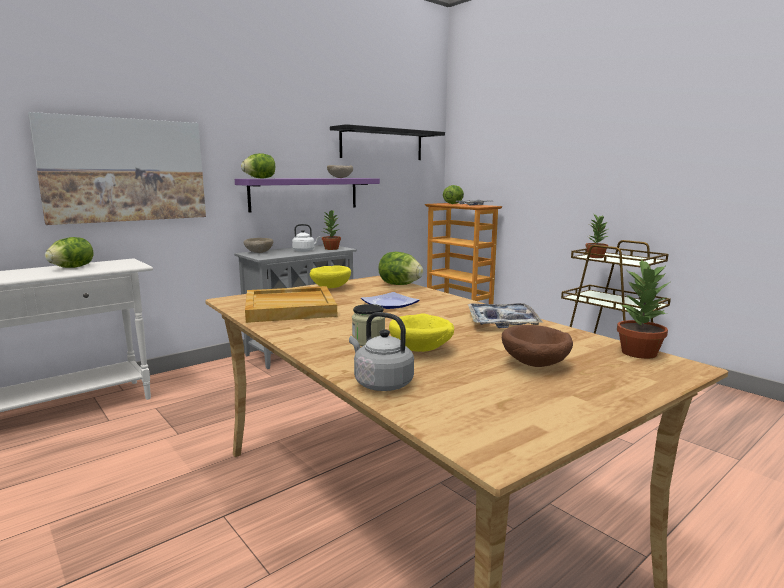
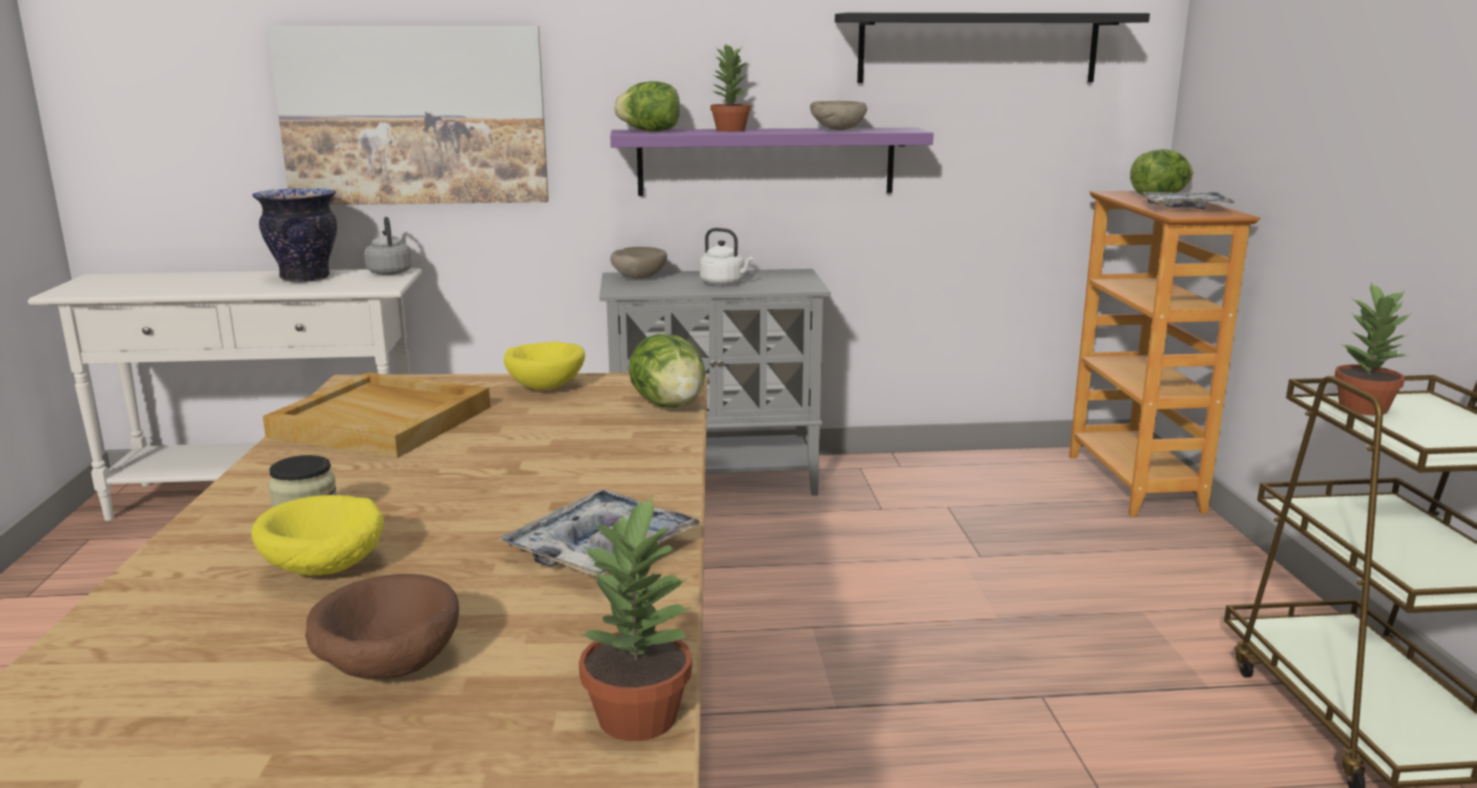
camera: 35 degrees right, 5 degrees up
lettuce [45,237,93,268] -> vase [253,189,337,282]
potted plant [322,210,341,250] -> potted plant moved to [710,45,751,132]
grey kettle [349,312,414,391] -> grey kettle moved to [364,217,412,275]
plate [361,292,420,309] -> none

